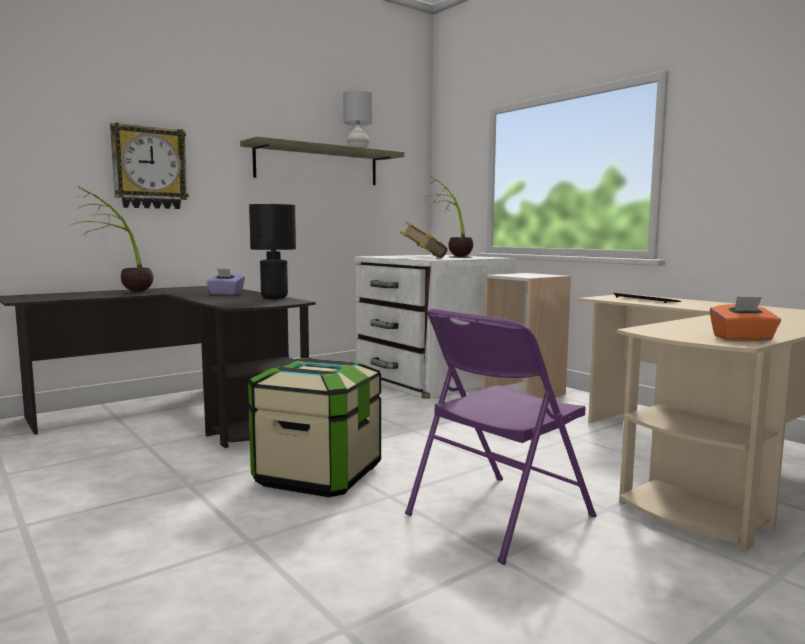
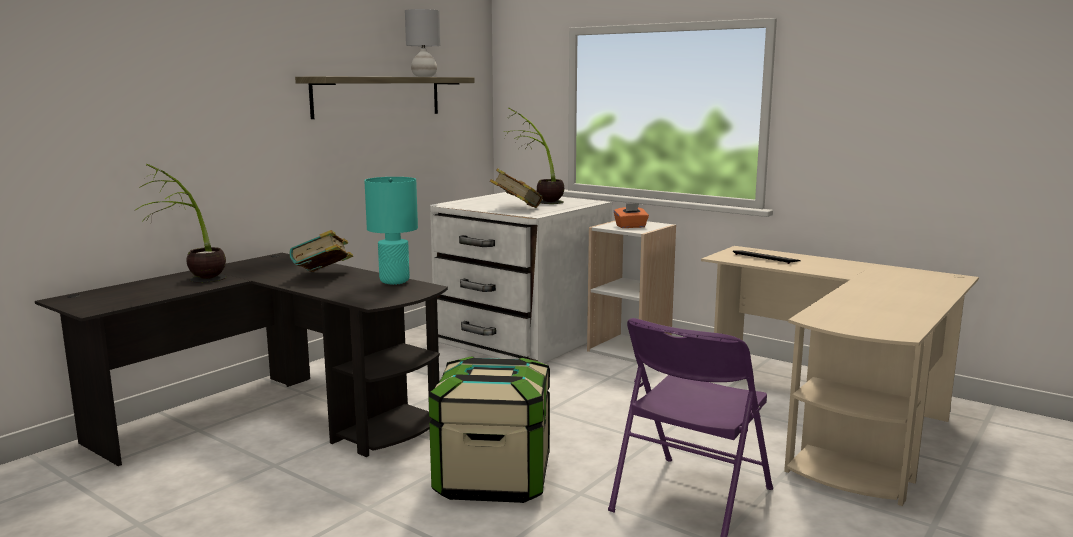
camera: 15 degrees left, 5 degrees up
wall clock [110,123,189,209] -> none
purple tissue box [206,269,245,295] -> book [289,230,353,272]
black table lamp [249,204,296,299] -> turquoise table lamp [364,177,418,285]
orange tissue box [710,296,781,341] -> orange tissue box moved to [614,203,649,228]

